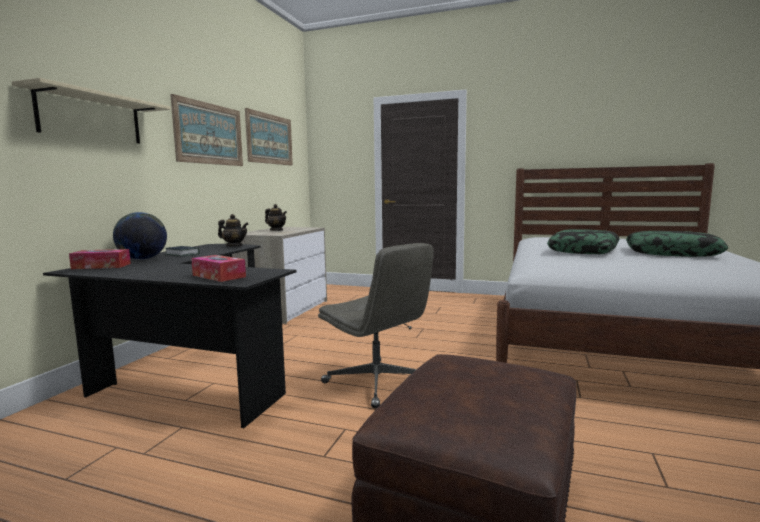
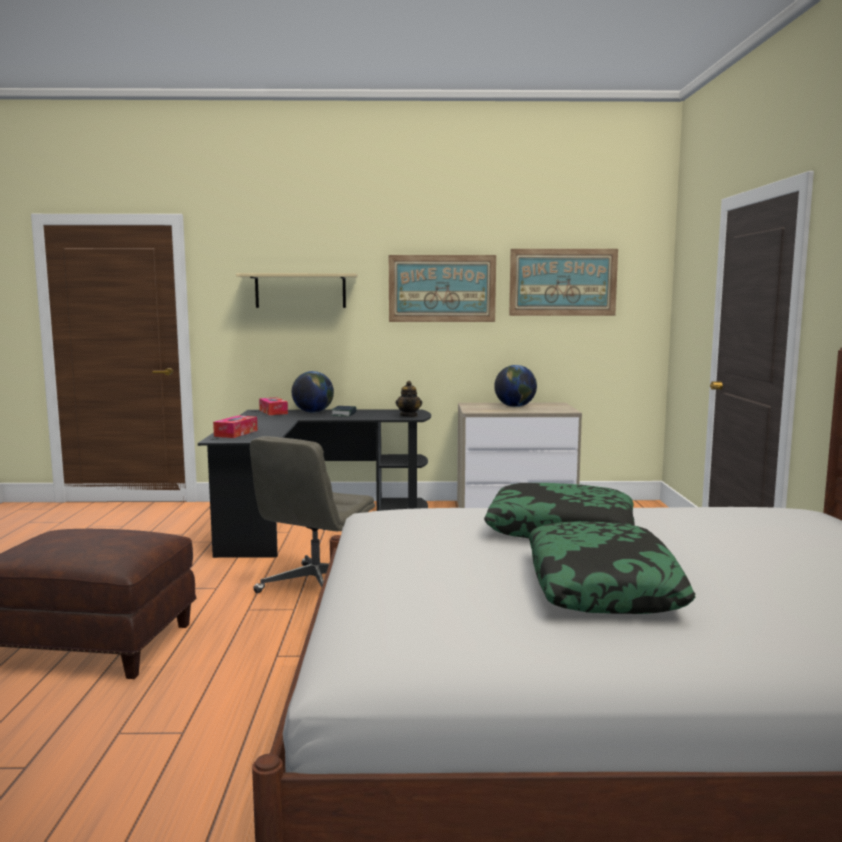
camera: 70 degrees right, 0 degrees up
teapot [265,204,287,231] -> globe [494,365,537,407]

